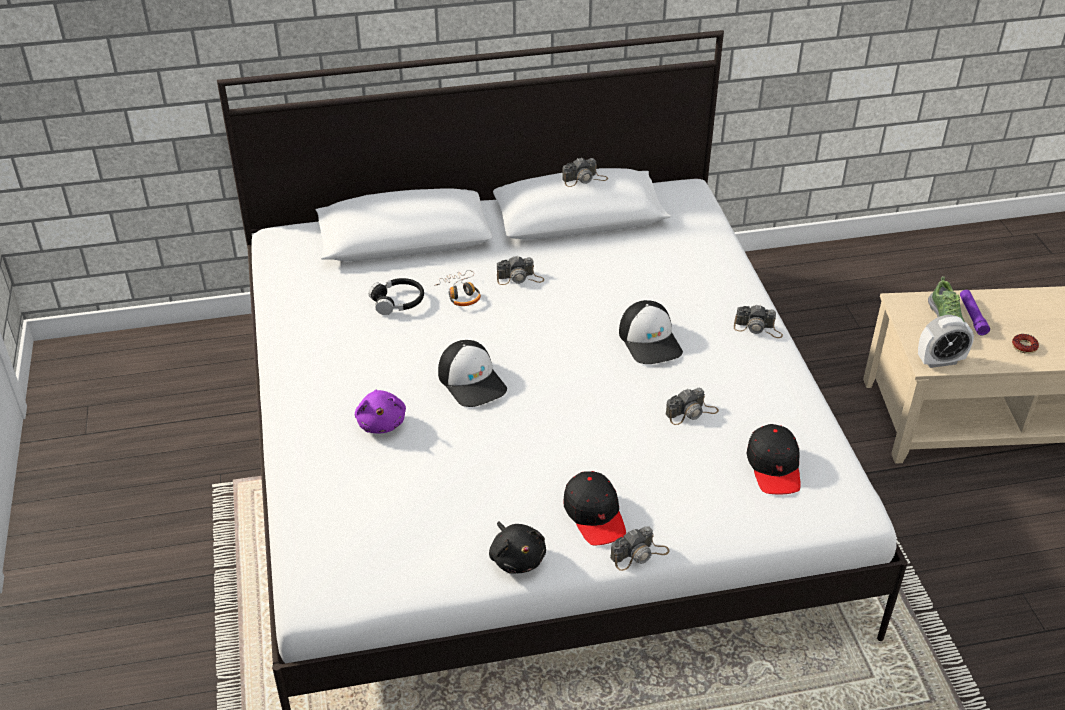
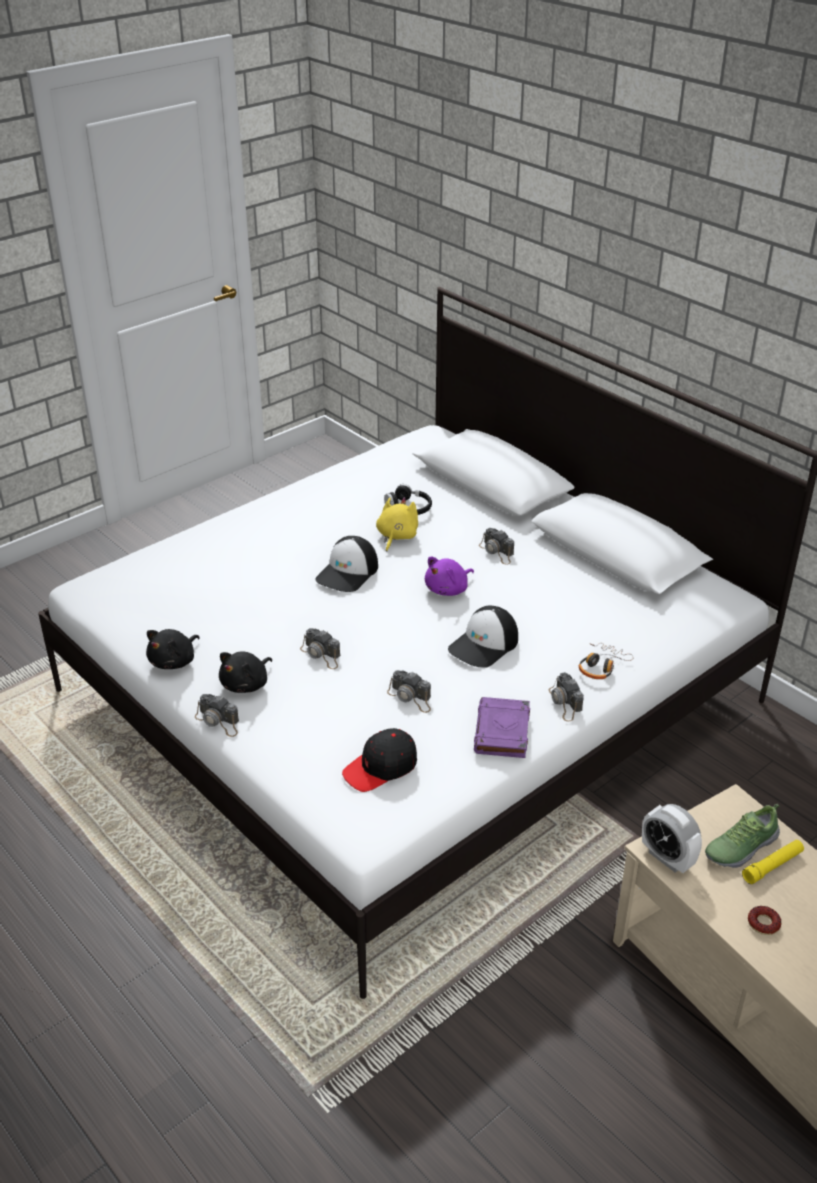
camera: 60 degrees right, 5 degrees down
purple plush toy [355,390,406,433] -> purple plush toy moved to [425,557,474,596]
headphones [434,270,481,306] -> headphones moved to [579,643,633,679]
camera [562,157,608,187] -> camera moved to [300,628,340,669]
black cap [563,471,626,545] -> black plush toy [219,651,272,693]
purple flashlight [960,290,990,335] -> yellow flashlight [742,840,804,884]
none -> yellow plush toy [376,497,418,552]
none -> purple book [474,697,530,758]

